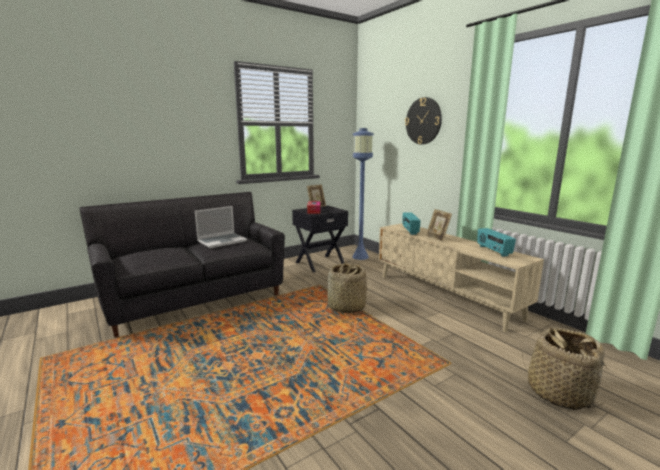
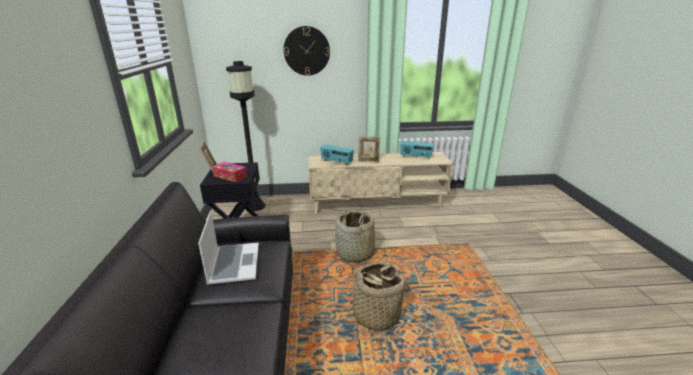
camera: 60 degrees left, 10 degrees up
blue floor lamp [352,128,374,260] -> black floor lamp [226,61,266,211]
basket [522,327,607,410] -> basket moved to [341,261,407,331]

